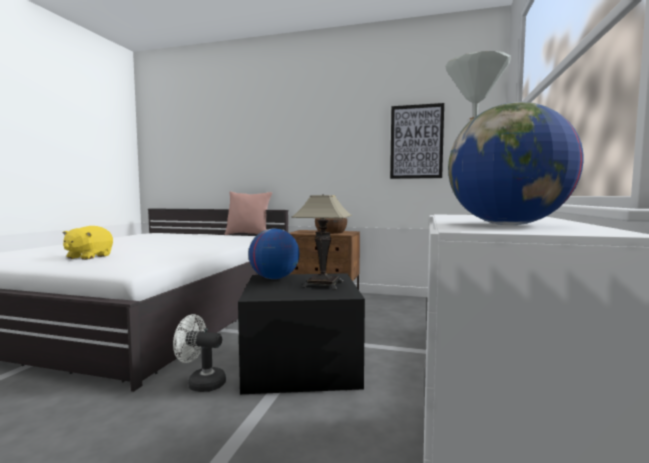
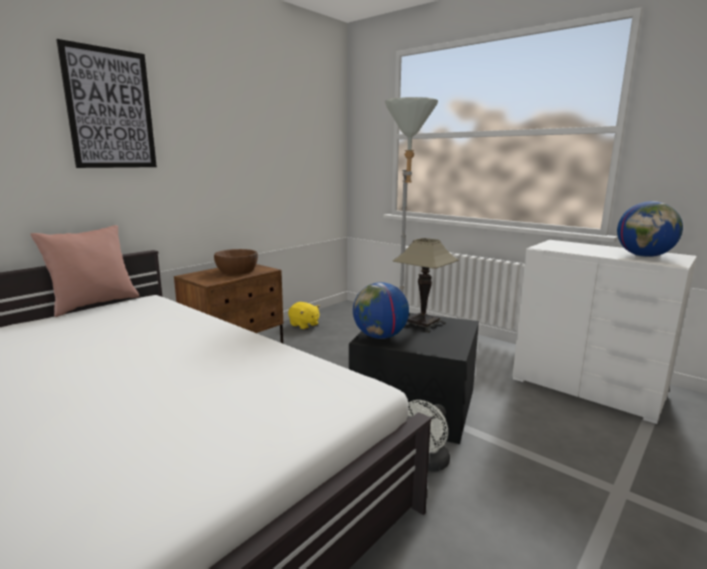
camera: 65 degrees left, 10 degrees up
yellow plush toy [63,226,113,260] -> yellow plush toy moved to [288,302,320,329]
picture [390,103,444,179] -> picture moved to [56,39,157,168]

